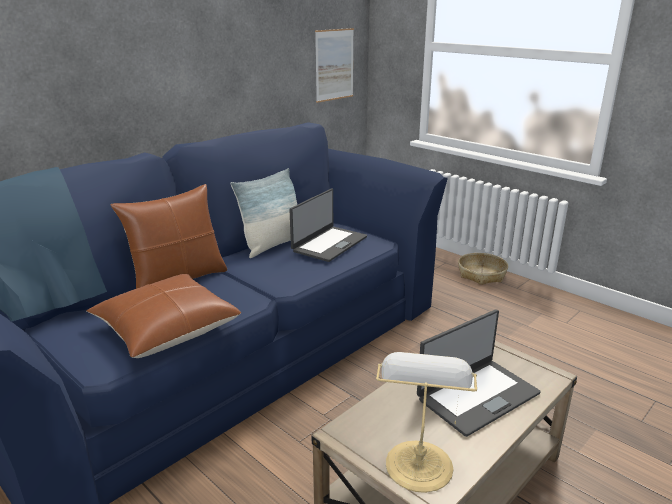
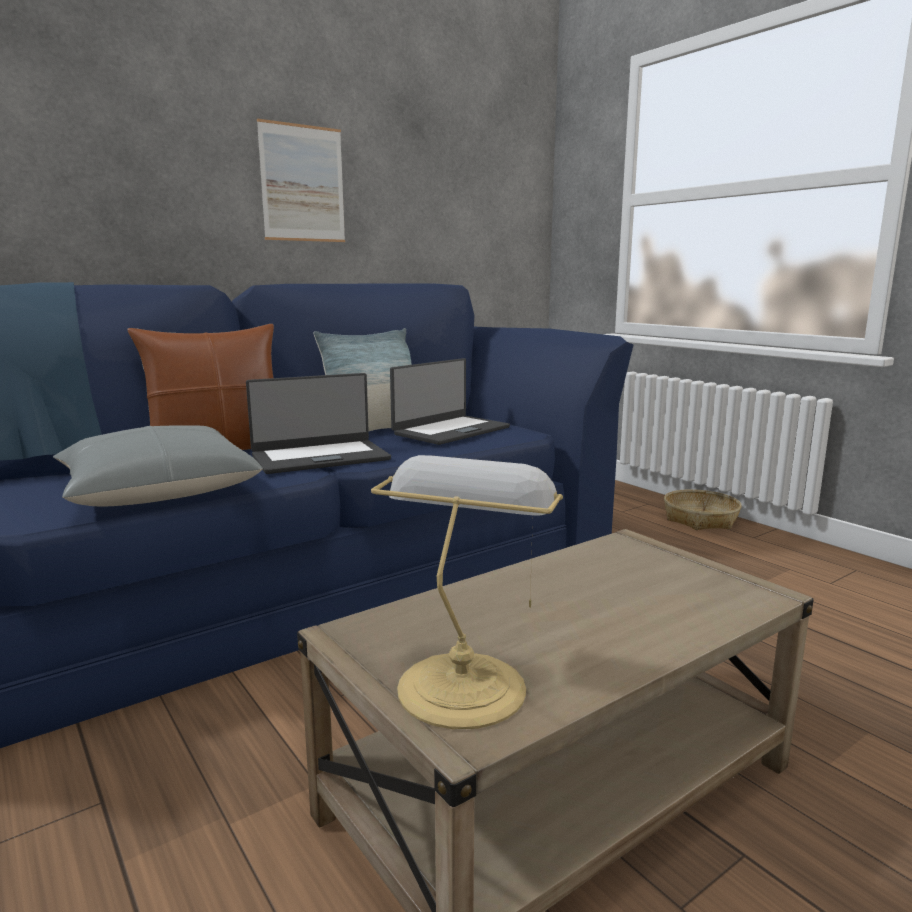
camera: 10 degrees right, 10 degrees down
brown pillow [86,274,242,358] -> grey pillow [53,425,263,507]
picture [315,28,354,103] -> picture moved to [257,119,345,242]
laptop [417,310,541,437] -> laptop moved to [246,373,391,474]

